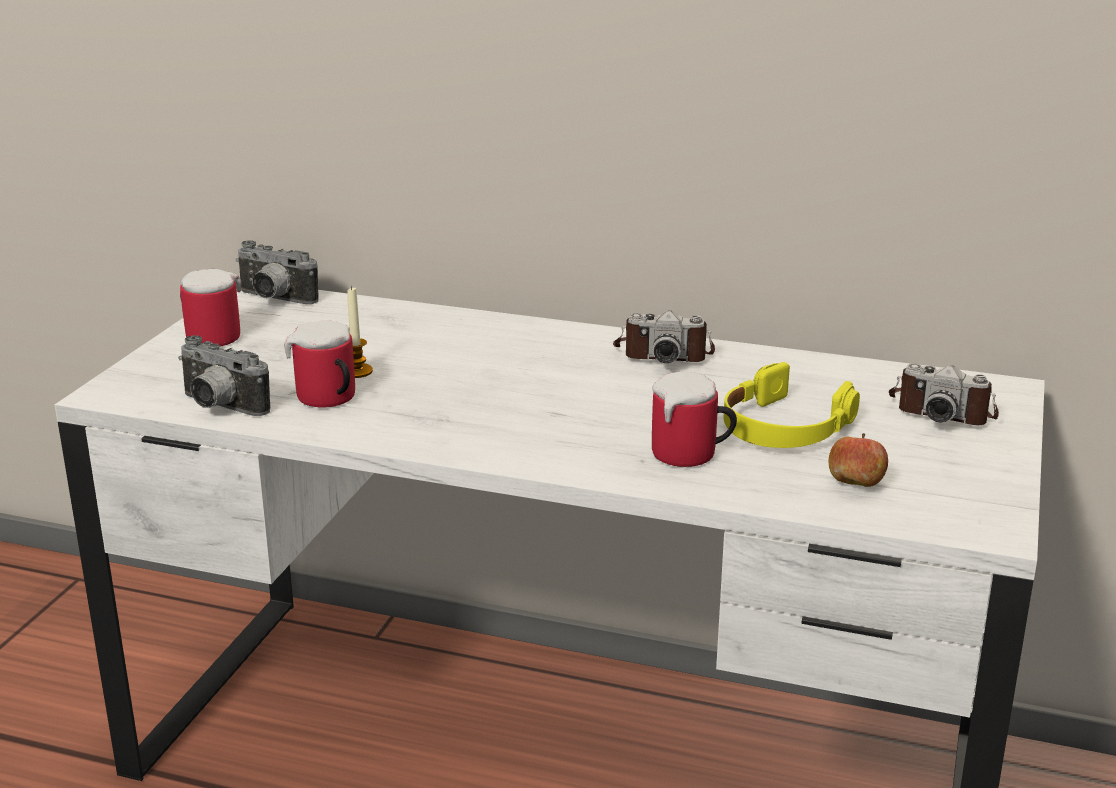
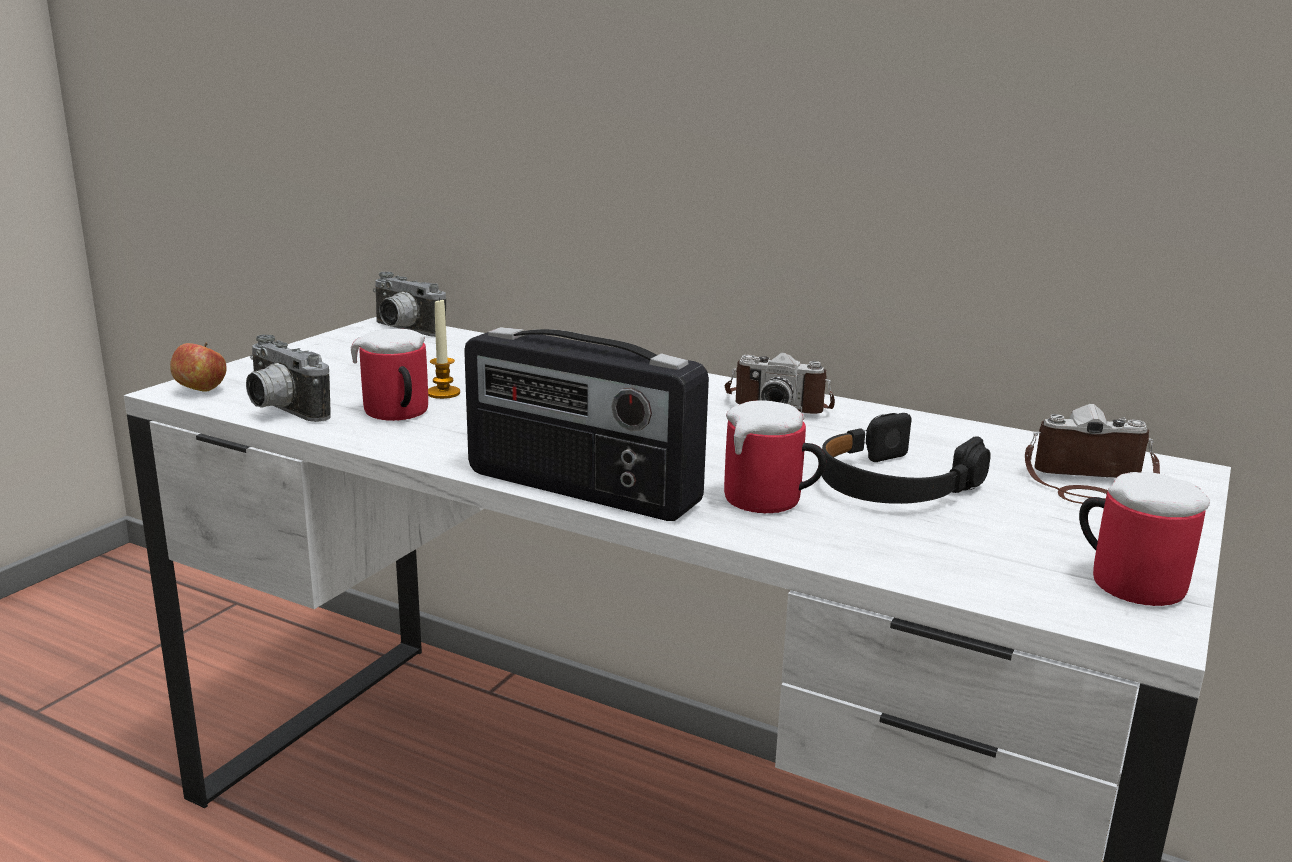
camera: 10 degrees right, 5 degrees down
mug [180,269,241,347] -> mug moved to [1079,472,1210,606]
yellow headphones [724,362,860,448] -> black headphones [822,413,991,504]
apple [828,433,888,487] -> apple moved to [170,343,227,392]
camera [889,363,999,425] -> camera turned 150 degrees clockwise [1025,404,1160,504]
none -> radio [464,327,709,521]

